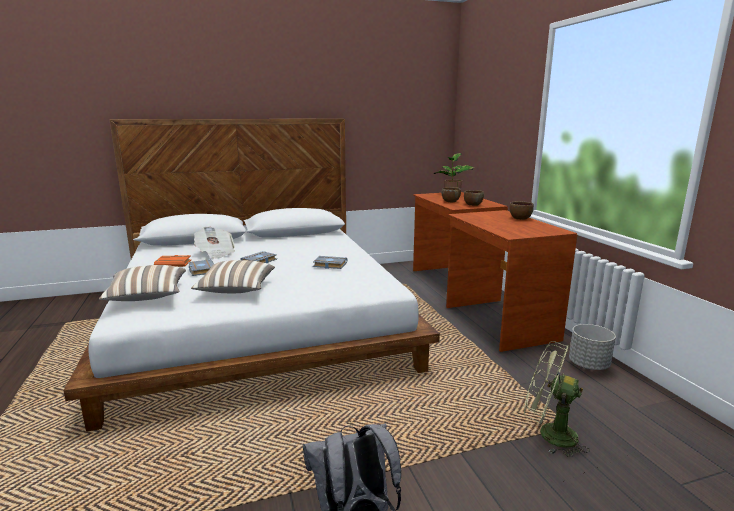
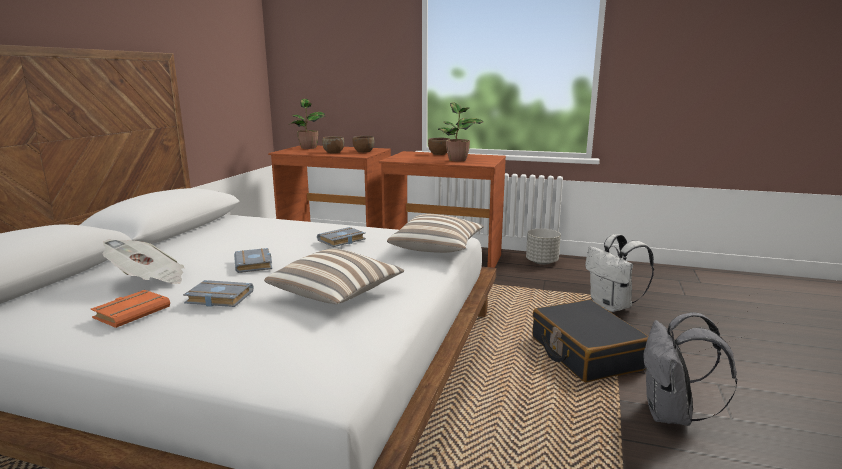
camera: 55 degrees left, 0 degrees up
pillow [99,265,186,301] -> pillow moved to [387,214,484,253]
green fan [524,341,590,457] -> white backpack [585,234,654,312]
none -> potted plant [438,103,483,161]
none -> black suitcase [532,299,648,382]

